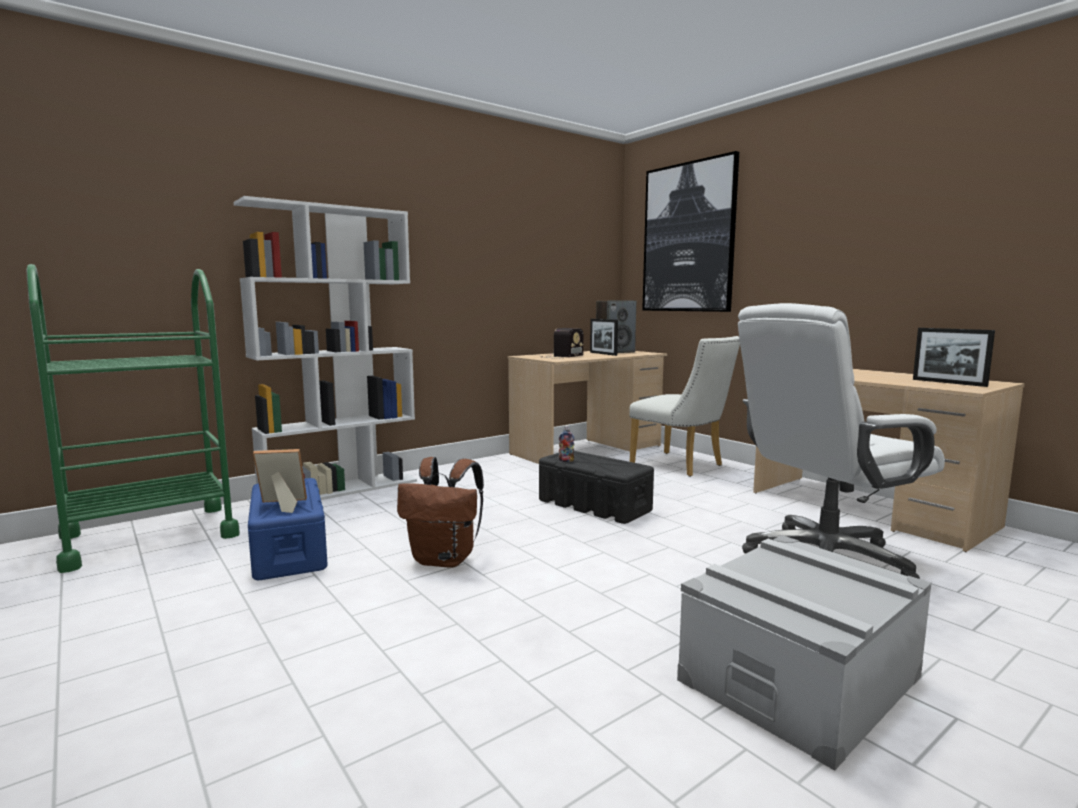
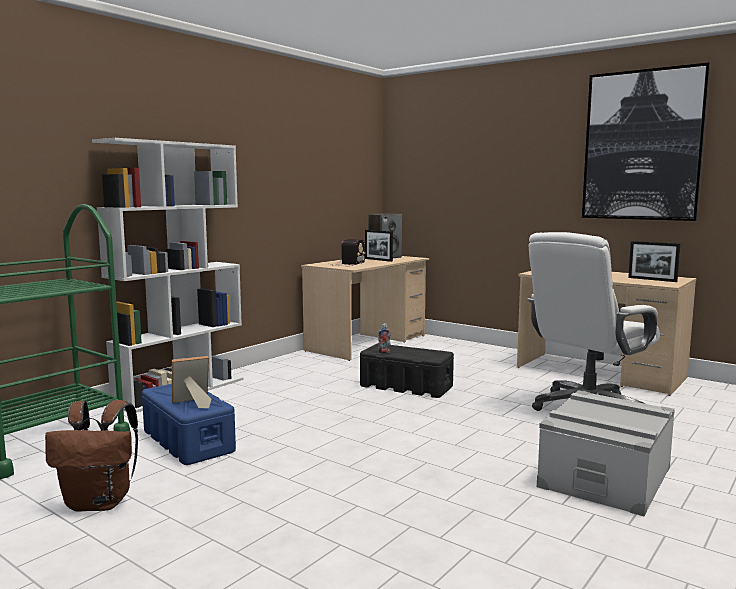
camera: 15 degrees left, 0 degrees up
brown backpack [397,457,484,568] -> brown backpack moved to [45,400,138,512]
white chair [629,336,740,477] -> none
picture [642,151,739,312] -> picture moved to [582,63,710,221]

